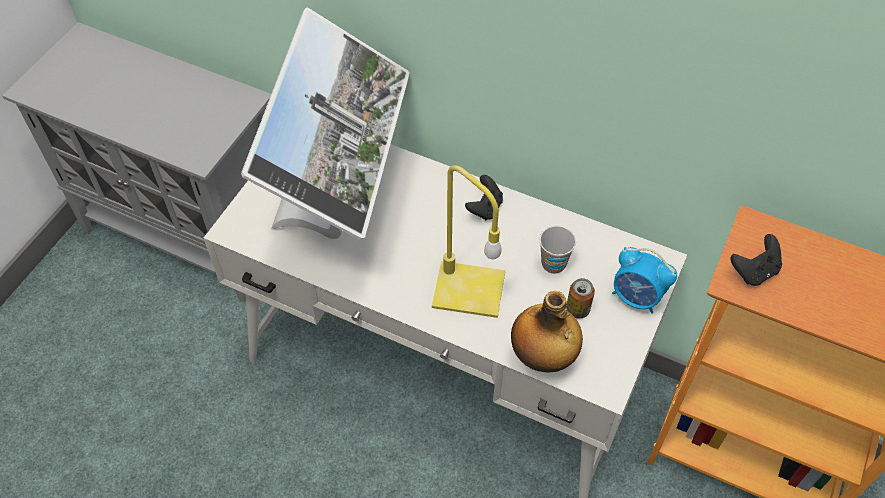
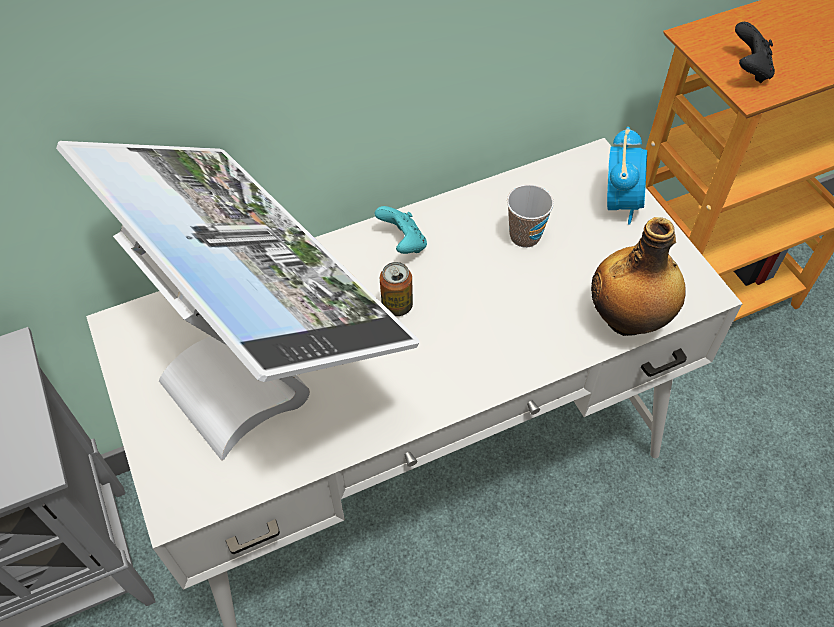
camera: 50 degrees left, 0 degrees up
yellow table lamp [432,165,505,318] -> none
black game controller [465,175,503,220] -> turquoise game controller [374,206,427,254]
can [566,278,595,319] -> can moved to [380,262,413,316]
alarm clock [612,247,677,314] -> alarm clock turned 60 degrees counterclockwise [607,127,647,225]

